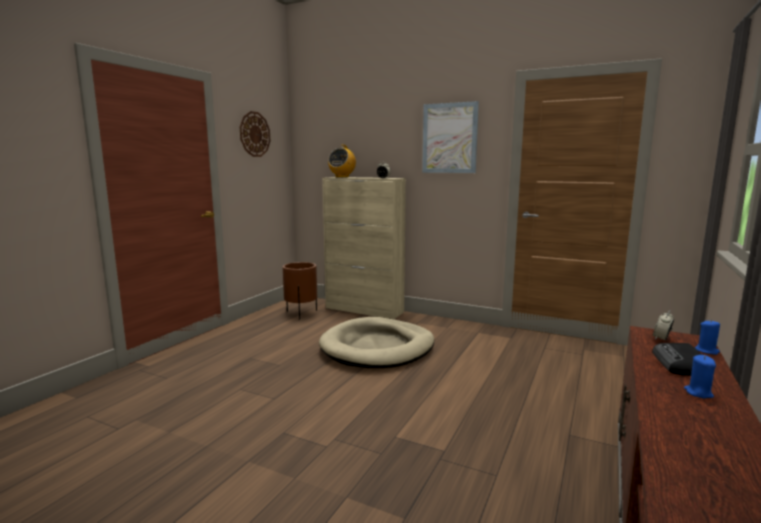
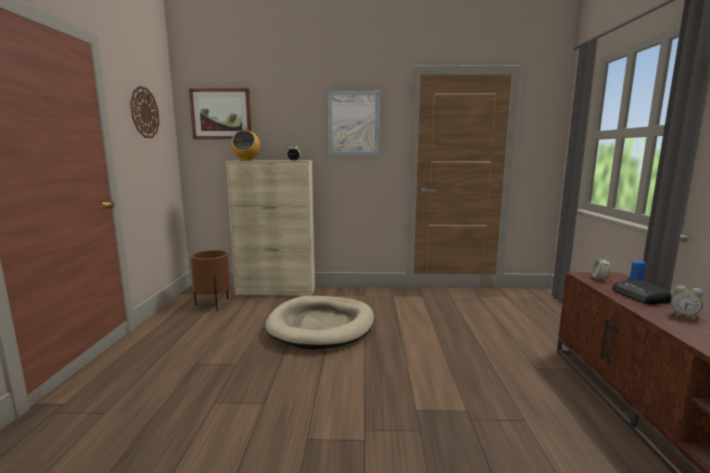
camera: 25 degrees left, 0 degrees up
blue candle [684,355,716,398] -> alarm clock [671,285,703,320]
none -> picture [189,88,252,139]

